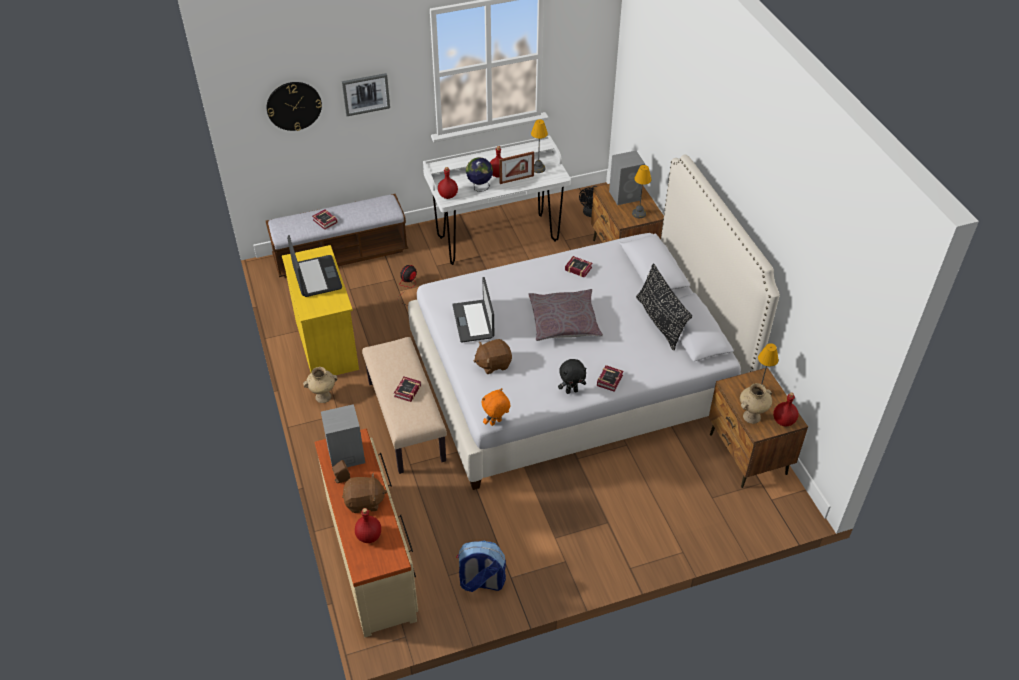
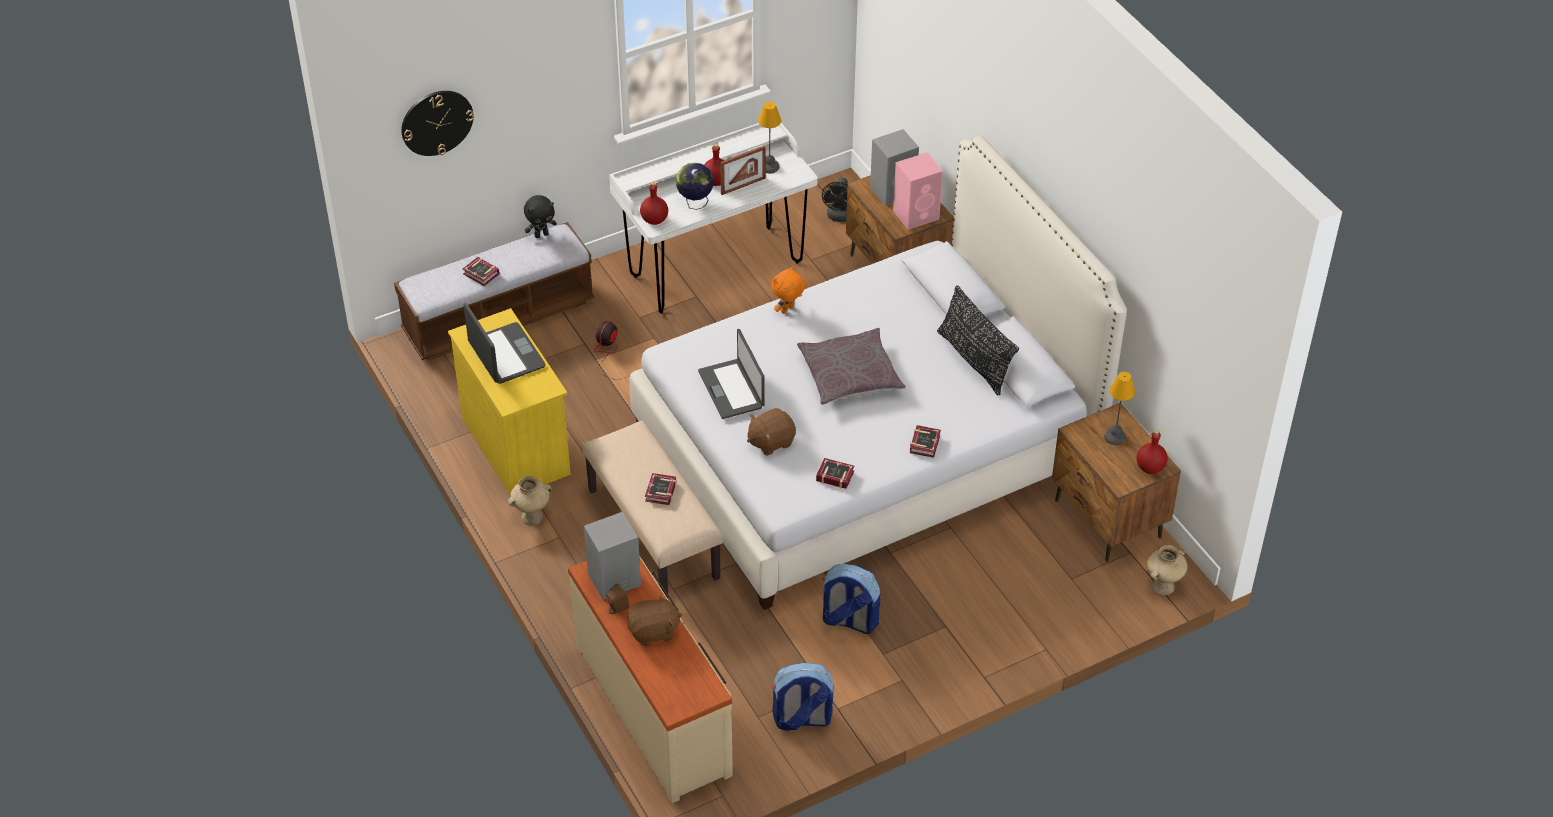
camera: 10 degrees left, 0 degrees up
picture [342,73,390,116] -> none
red bottle [355,508,381,543] -> none
orange plush toy [482,388,511,426] -> orange plush toy moved to [771,266,806,314]
black plush toy [558,359,587,394] -> black plush toy moved to [524,195,557,238]
book [565,256,593,278] -> book moved to [816,458,854,489]
table lamp [632,165,652,218] -> pink speaker [893,152,943,229]
beige vase [740,383,772,424] -> beige vase moved to [1147,545,1187,595]
none -> backpack [822,564,881,634]

